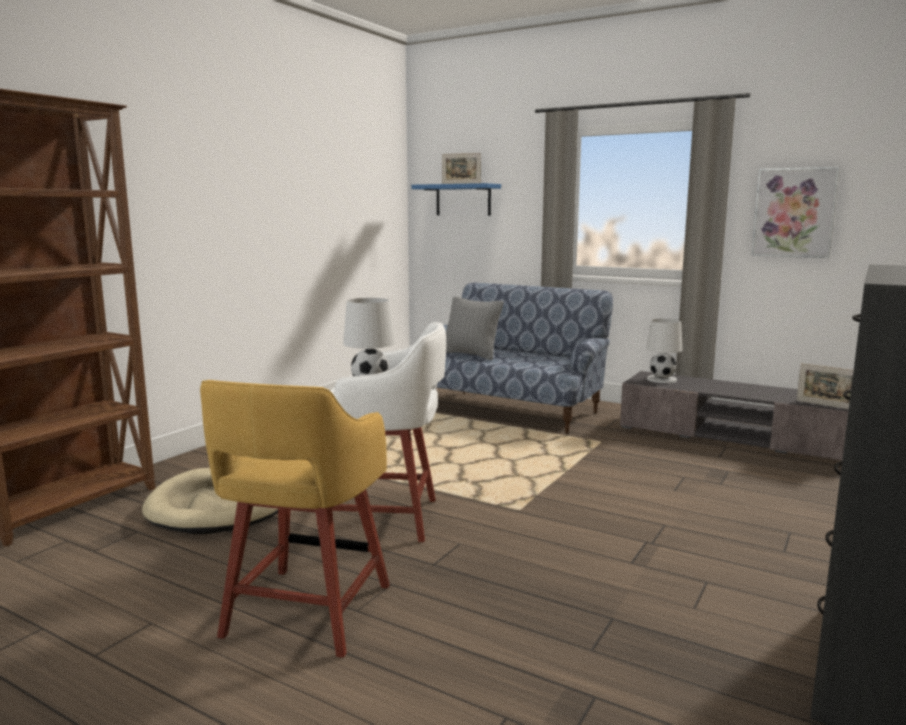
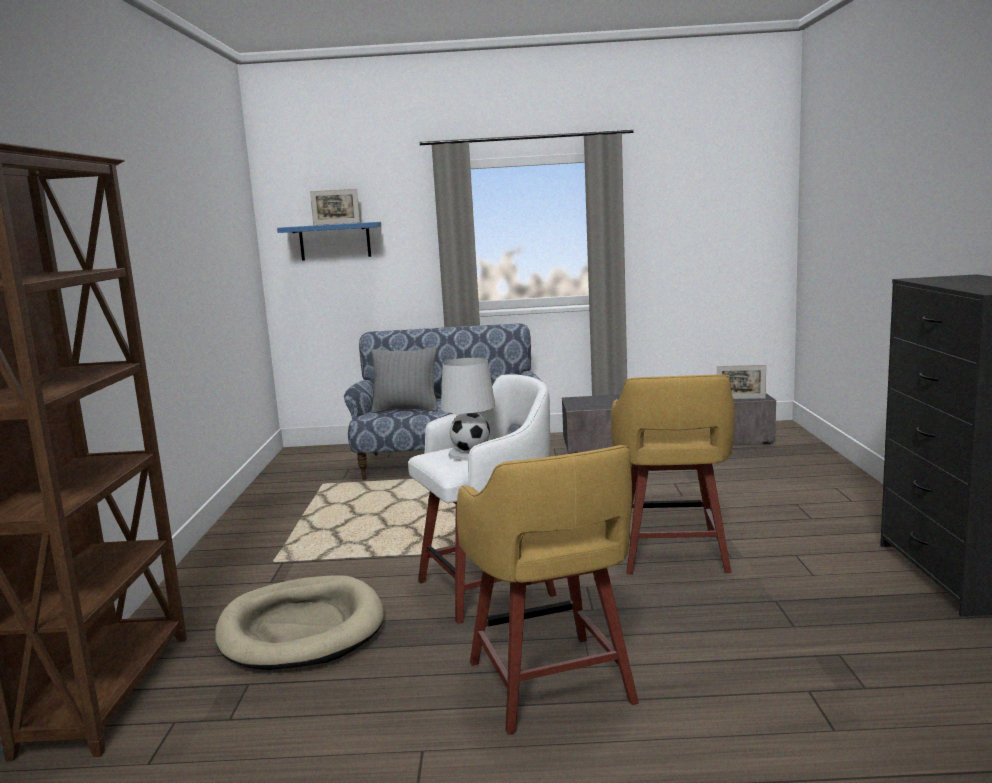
camera: 30 degrees left, 0 degrees up
white table lamp [646,319,682,383] -> none
picture [751,167,840,258] -> none
none -> yellow stool [611,374,735,574]

